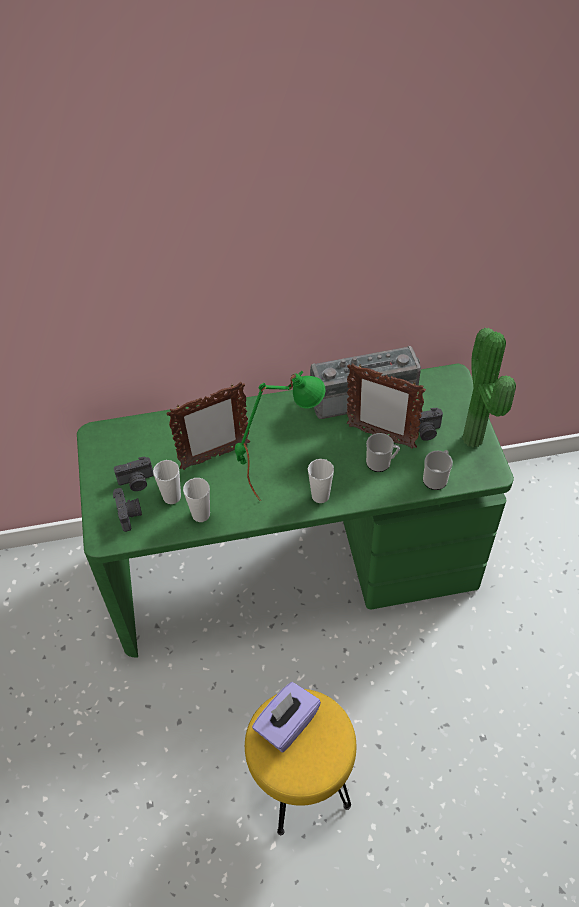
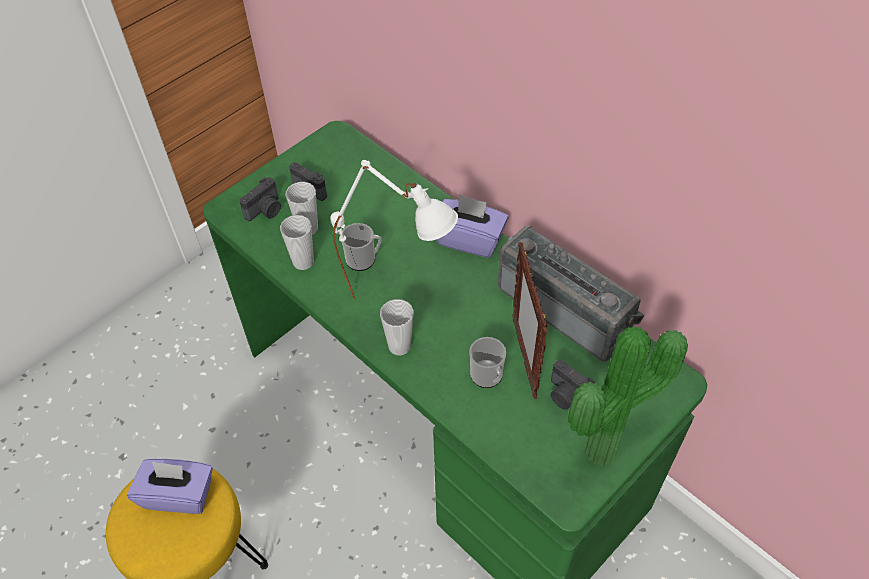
camera: 55 degrees right, 0 degrees up
picture frame [167,382,250,470] -> none
green table lamp [235,371,325,501] -> white table lamp [330,160,458,299]
mug [423,450,453,490] -> mug moved to [342,223,382,271]
none -> purple tissue box [436,194,509,258]

